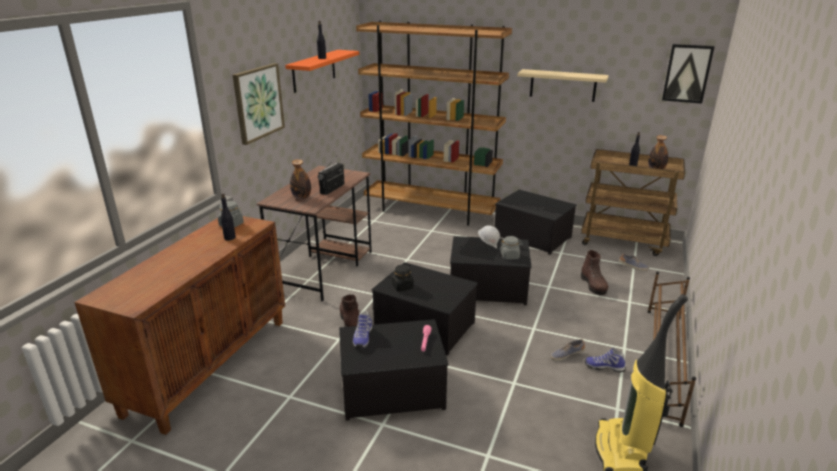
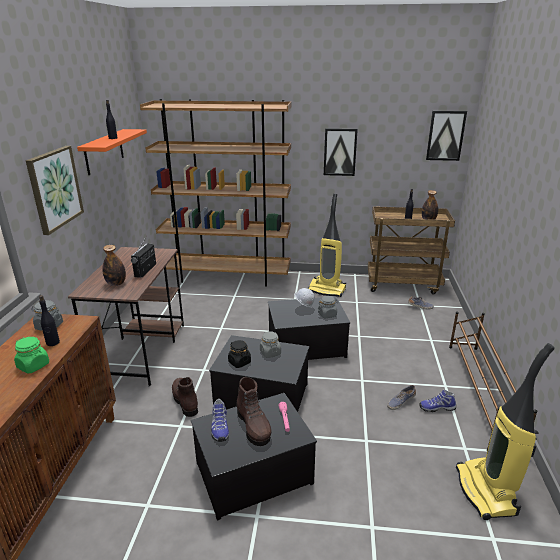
camera: 15 degrees left, 0 degrees up
storage box [495,190,576,255] -> vacuum cleaner [308,194,346,297]
beige shelf [517,69,609,102] -> picture [324,128,358,176]
brown boot [581,250,609,295] -> brown boot moved to [236,377,272,446]
none -> green jar [14,337,49,373]
none -> grey jar [260,331,281,358]

